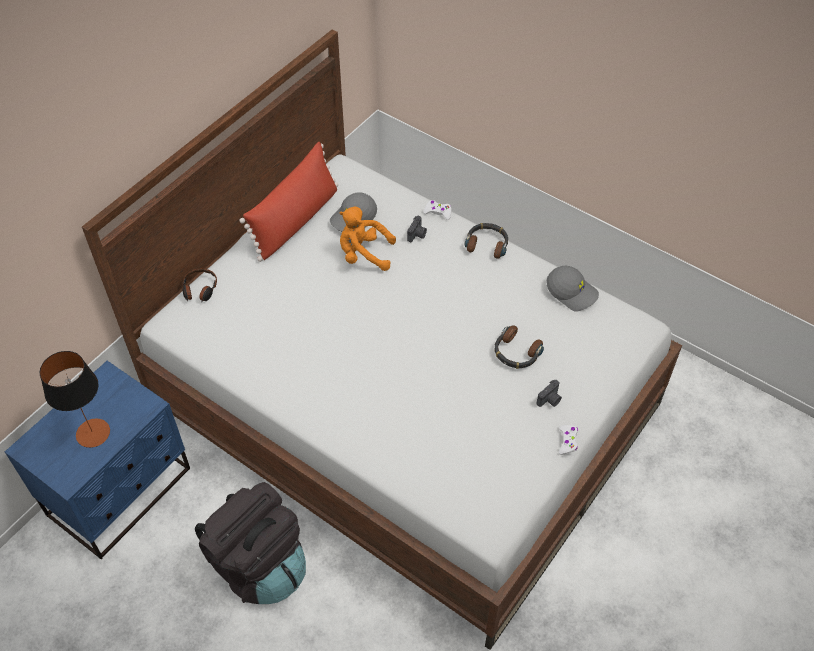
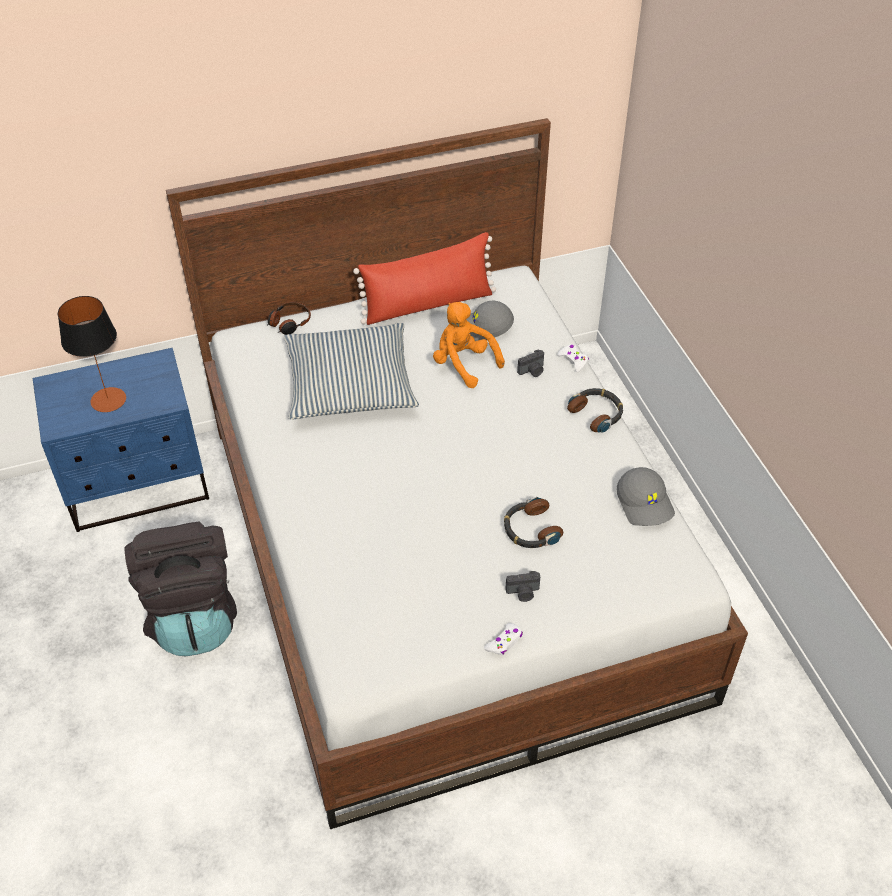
camera: 35 degrees right, 5 degrees down
none -> pillow [284,323,419,419]

